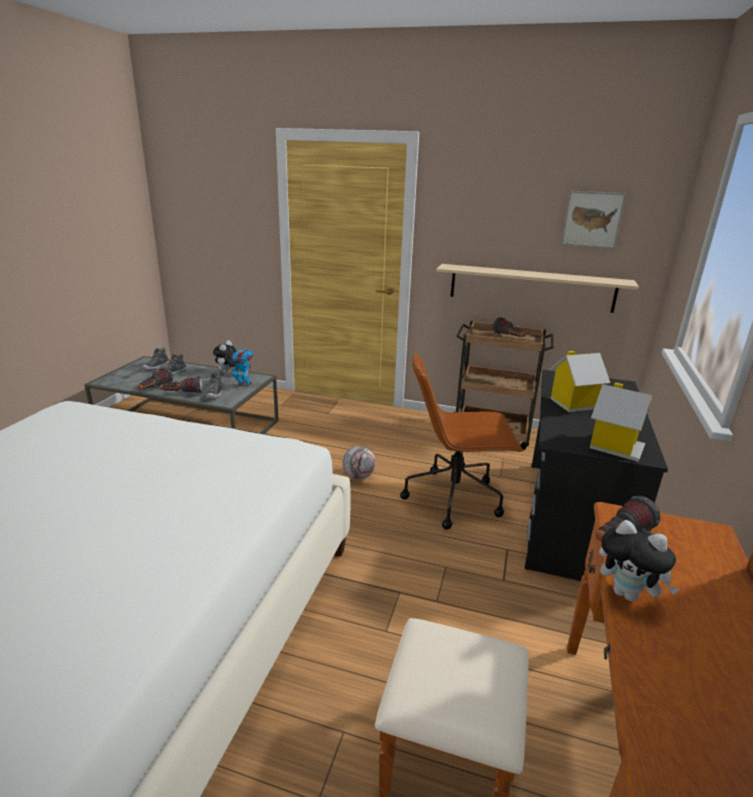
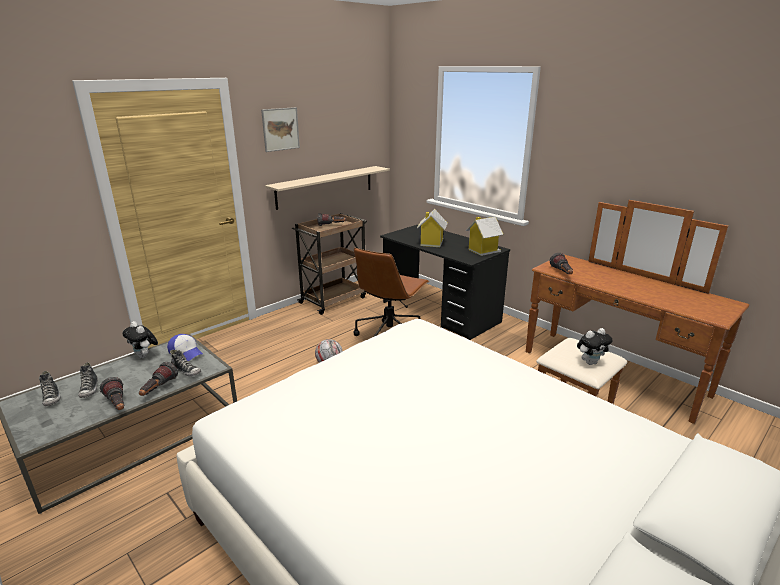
camera: 60 degrees left, 0 degrees up
toy robot [230,349,254,387] -> cap [167,334,203,361]
picture [561,191,626,248] -> picture moved to [261,107,300,152]
plush toy [599,520,679,601] -> plush toy moved to [577,328,612,365]

